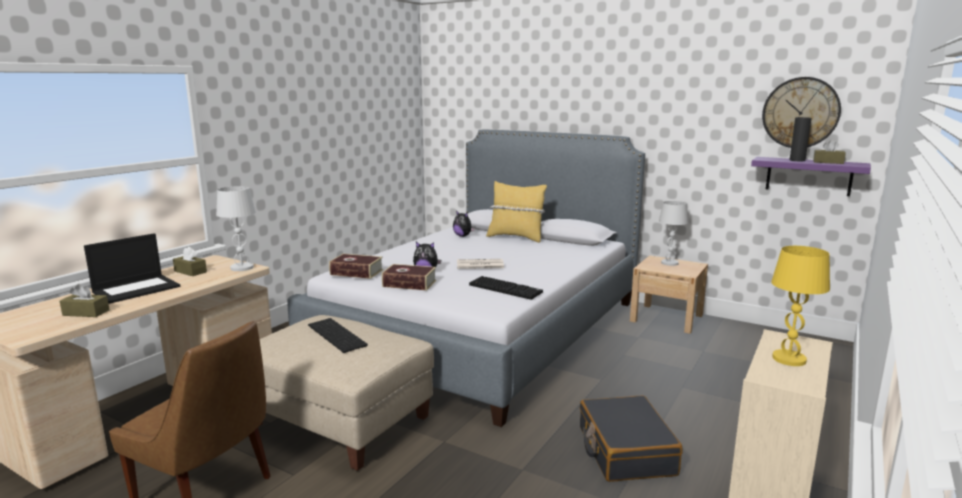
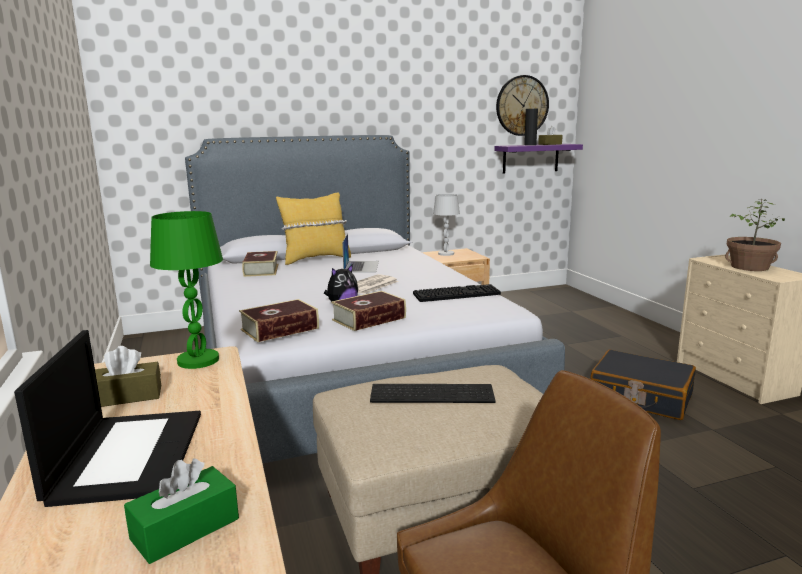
camera: 50 degrees left, 0 degrees up
brown tissue box [60,284,109,317] -> green tissue box [124,458,239,564]
white table lamp [216,186,256,271] -> green table lamp [150,211,223,369]
plush toy [453,211,475,237] -> book [242,251,279,277]
yellow table lamp [771,246,830,366] -> potted plant [725,199,785,271]
none -> laptop [342,233,379,273]

